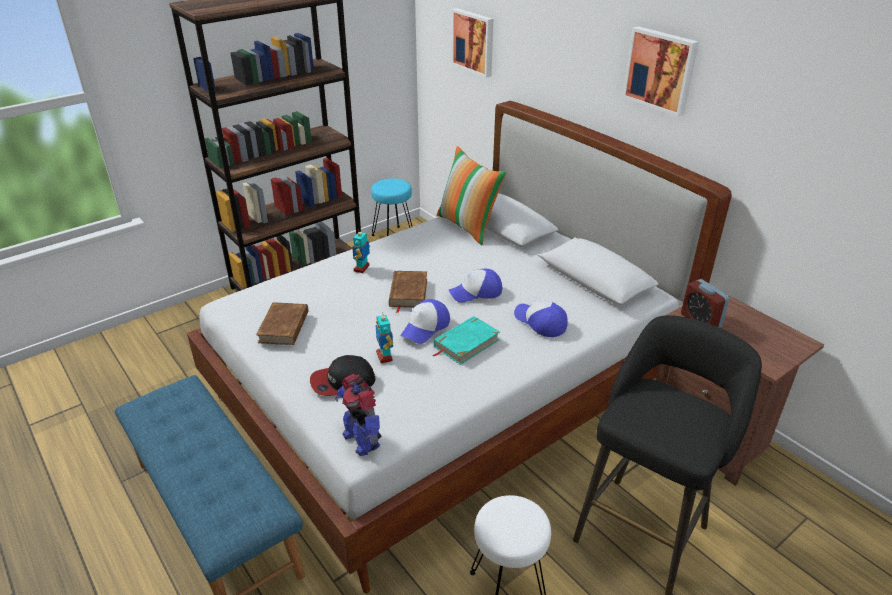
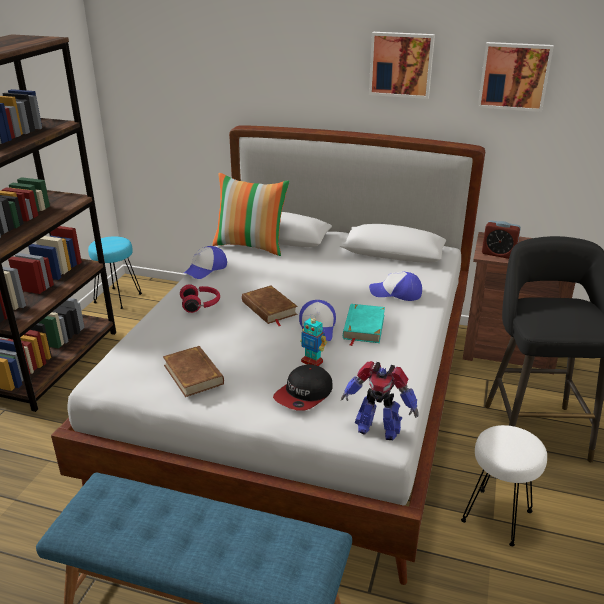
camera: 35 degrees left, 5 degrees down
toy robot [352,228,370,273] -> red headphones [180,284,220,313]
cap [449,269,502,302] -> cap moved to [184,246,227,279]
picture [452,8,493,78] -> picture moved to [478,42,554,112]

